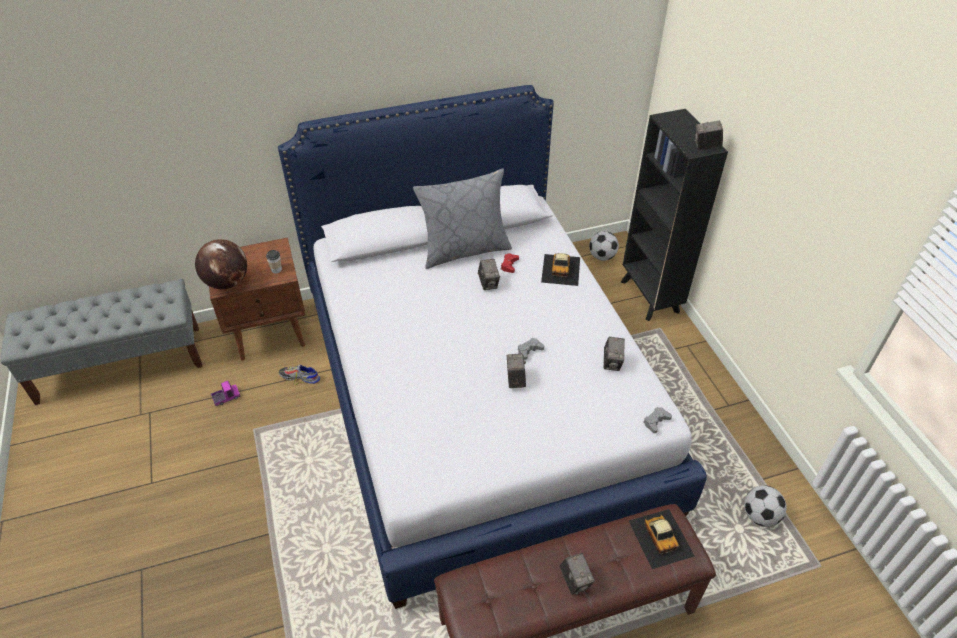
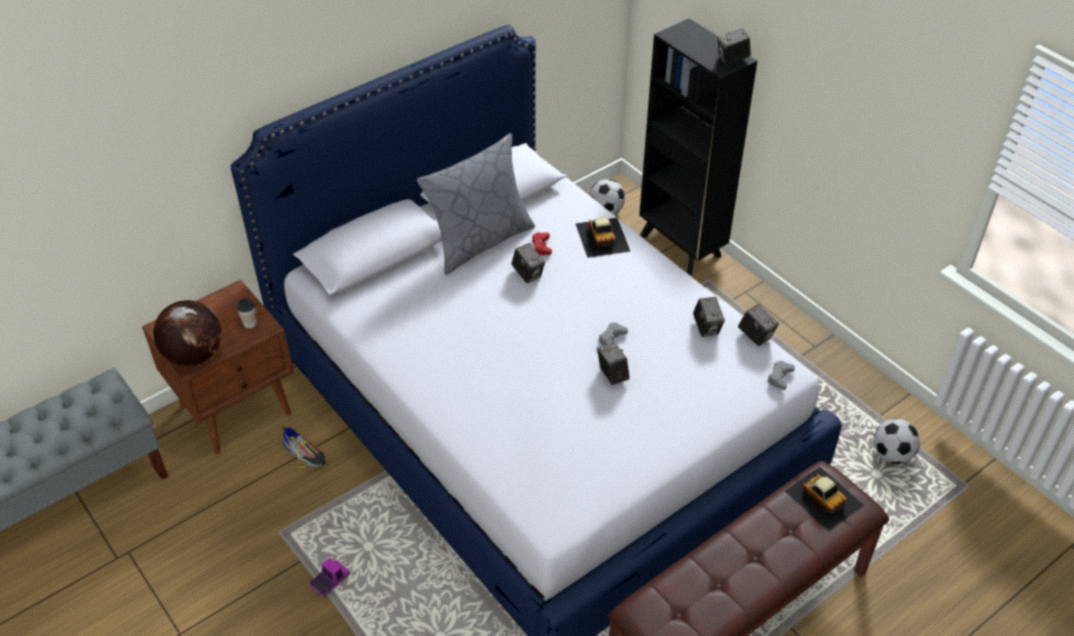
camera: 20 degrees left, 0 degrees up
toy truck [211,381,241,406] -> toy truck moved to [309,558,350,598]
shoe [279,365,320,385] -> shoe turned 135 degrees counterclockwise [283,427,326,468]
camera [560,553,595,594] -> camera moved to [738,304,779,346]

